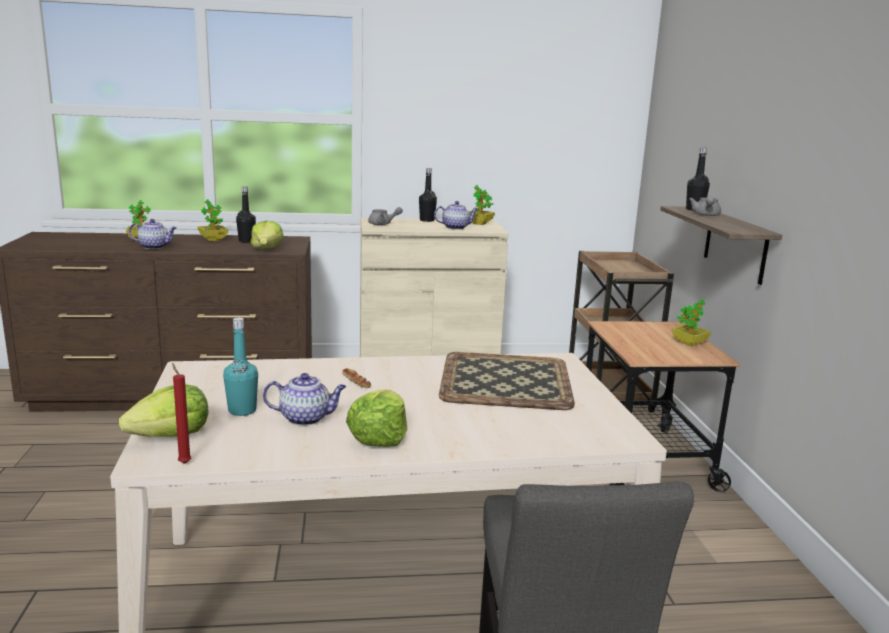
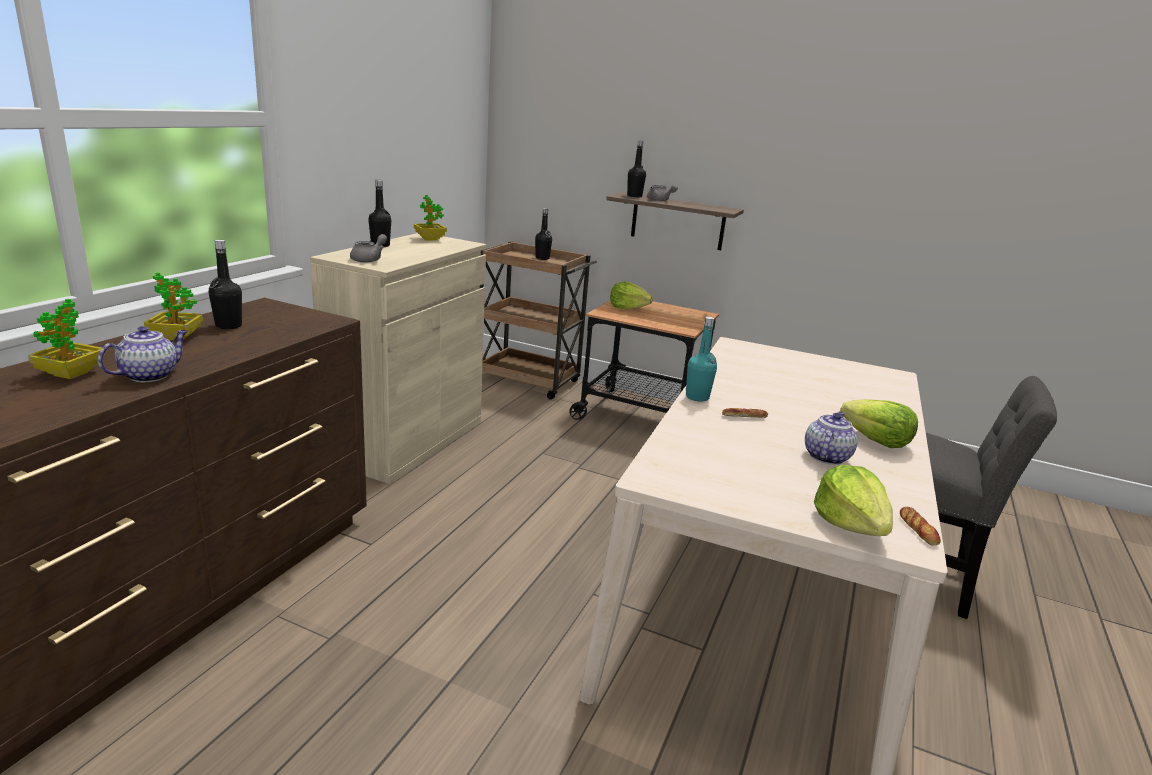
camera: 60 degrees left, 5 degrees up
red candle [172,363,191,464] -> bread [900,507,941,546]
turquoise bottle [223,318,258,416] -> turquoise bottle moved to [686,317,717,402]
lettuce [251,220,284,249] -> lettuce moved to [610,281,653,310]
teapot [434,201,478,230] -> none
tray [439,352,575,410] -> none
potted plant [672,300,711,346] -> none
none -> black bottle [535,208,552,260]

